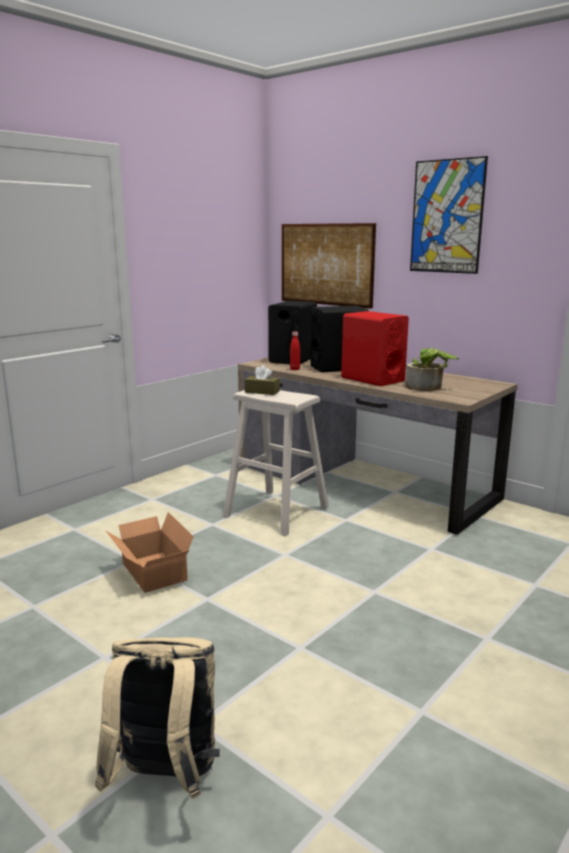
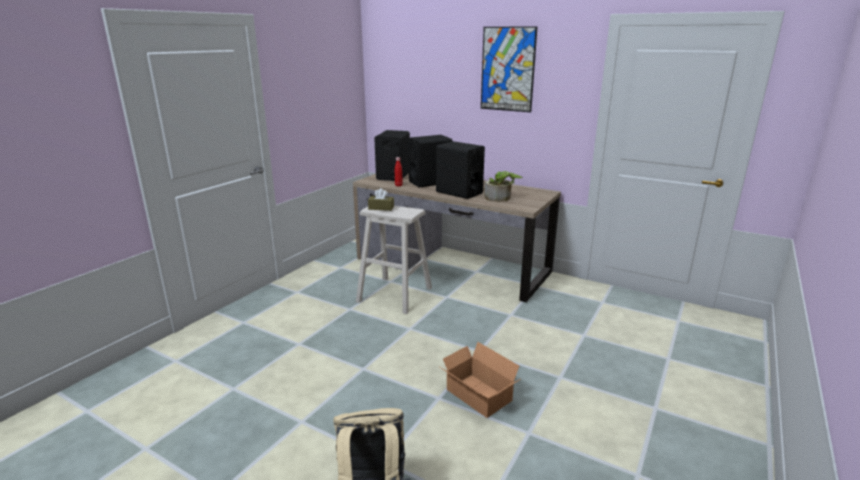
camera: 10 degrees left, 5 degrees up
cardboard box [105,512,194,593] -> cardboard box moved to [438,342,520,418]
picture [282,223,376,309] -> none
red speaker [341,311,409,386] -> black speaker [436,141,485,199]

